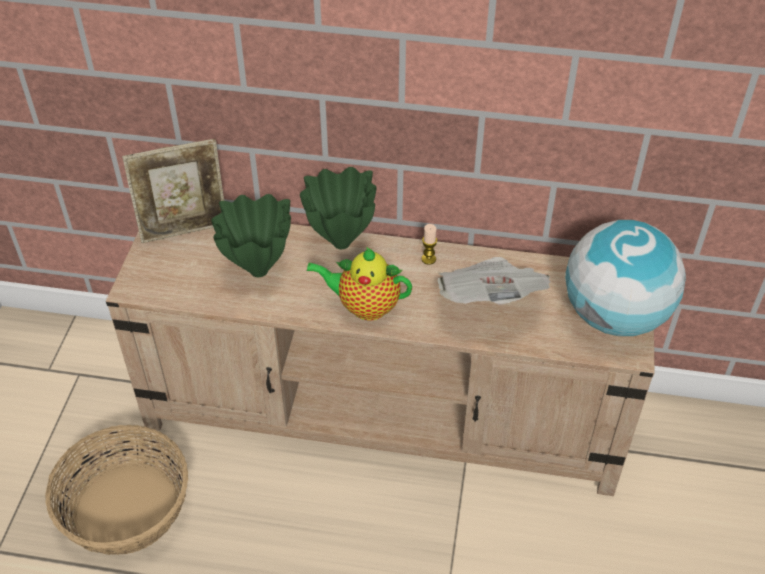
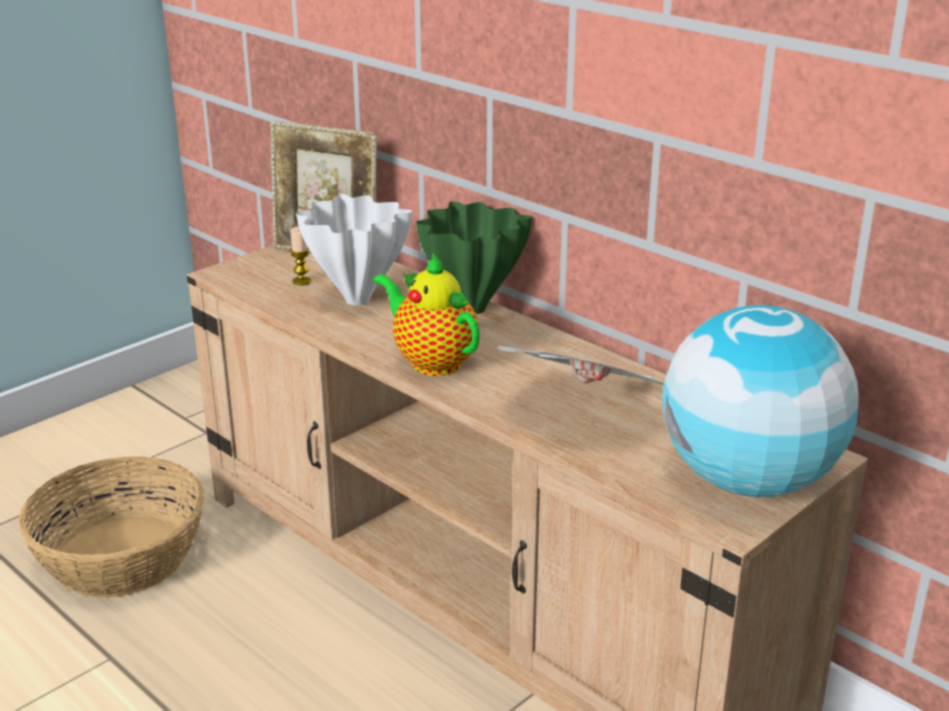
camera: 35 degrees right, 20 degrees down
green vase [211,194,291,277] -> white vase [296,194,412,306]
candle [422,224,437,265] -> candle moved to [290,227,311,286]

